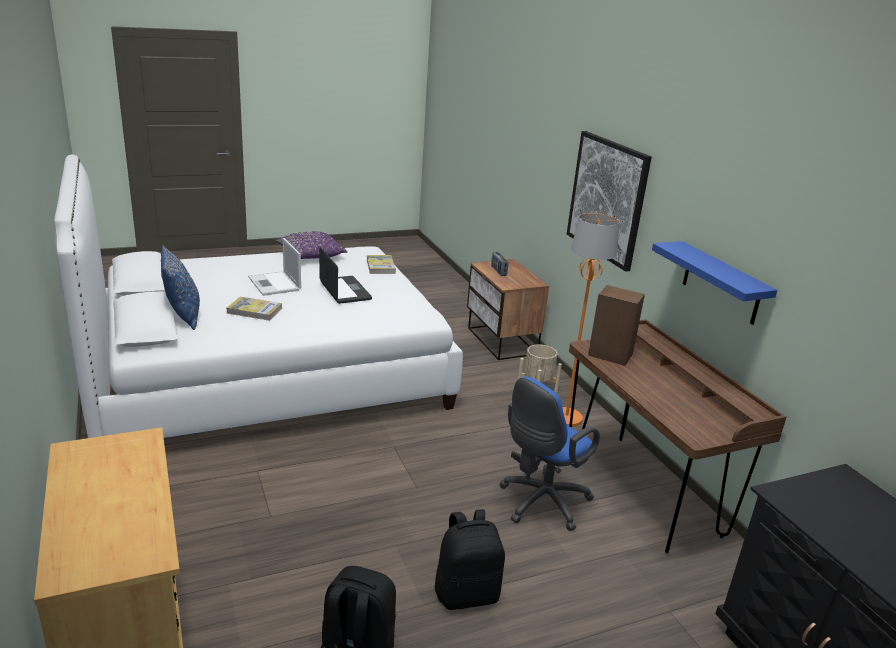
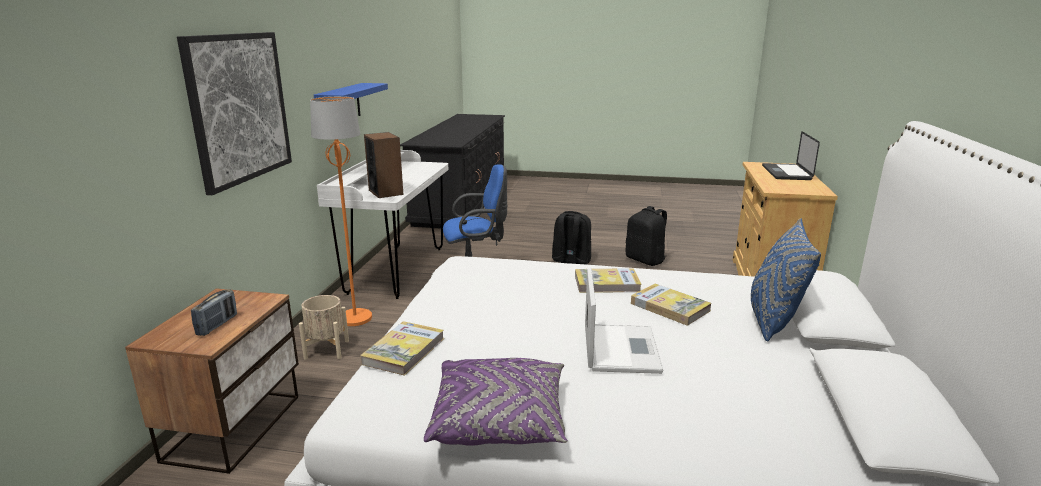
camera: 145 degrees left, 5 degrees down
laptop [319,247,372,304] -> laptop moved to [762,131,820,180]
brown desk [569,319,786,553] -> white desk [317,150,449,299]
none -> book [575,268,642,293]

